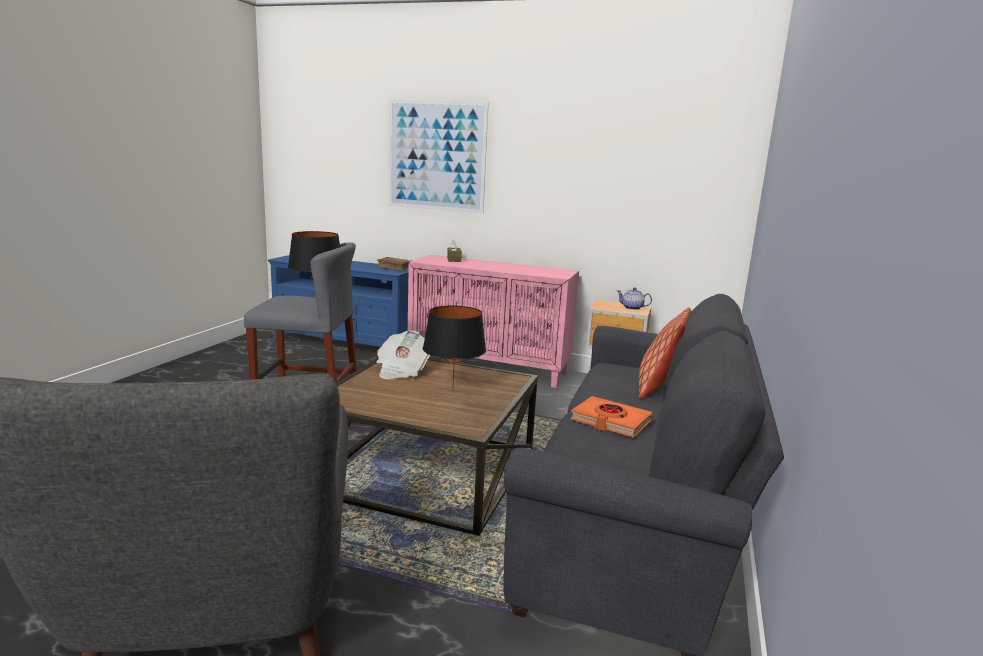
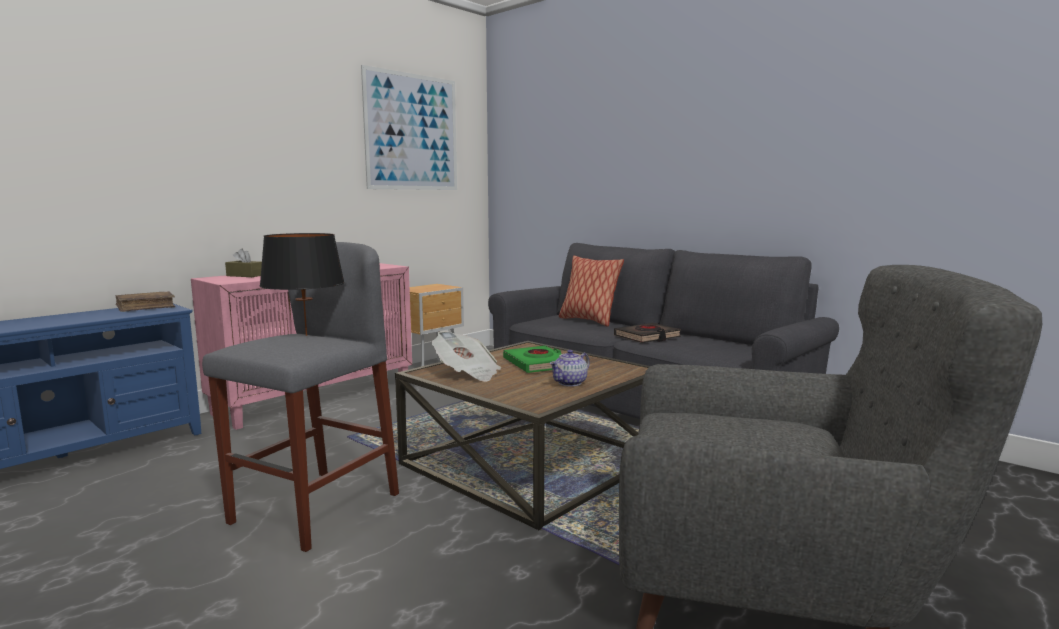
camera: 65 degrees left, 5 degrees down
picture [388,99,489,214] -> picture moved to [361,65,457,190]
black table lamp [423,306,486,388] -> green book [503,346,562,373]
orange book [570,396,653,438] -> black book [614,323,681,343]
teapot [617,287,652,310] -> teapot moved to [550,350,590,386]

